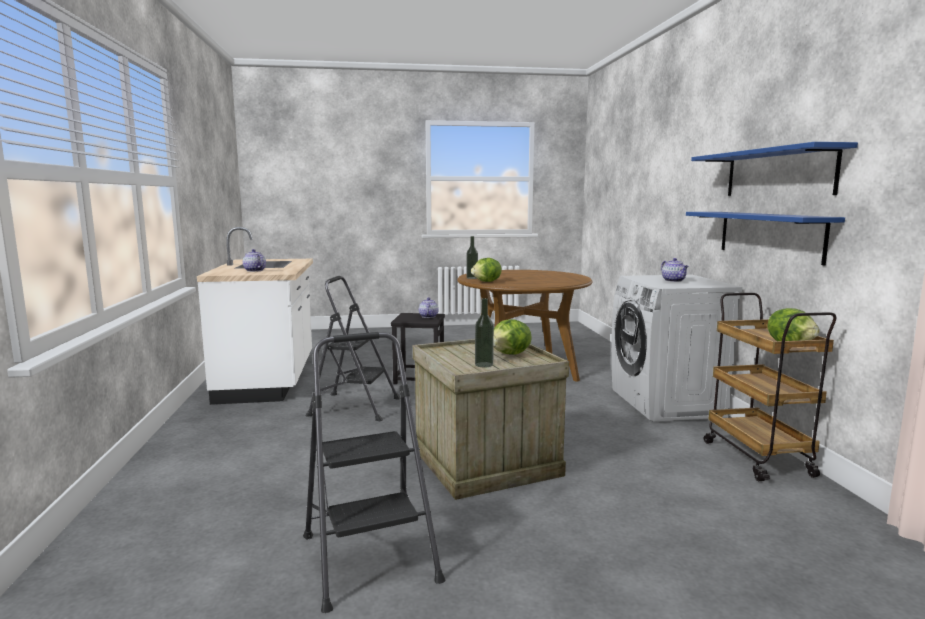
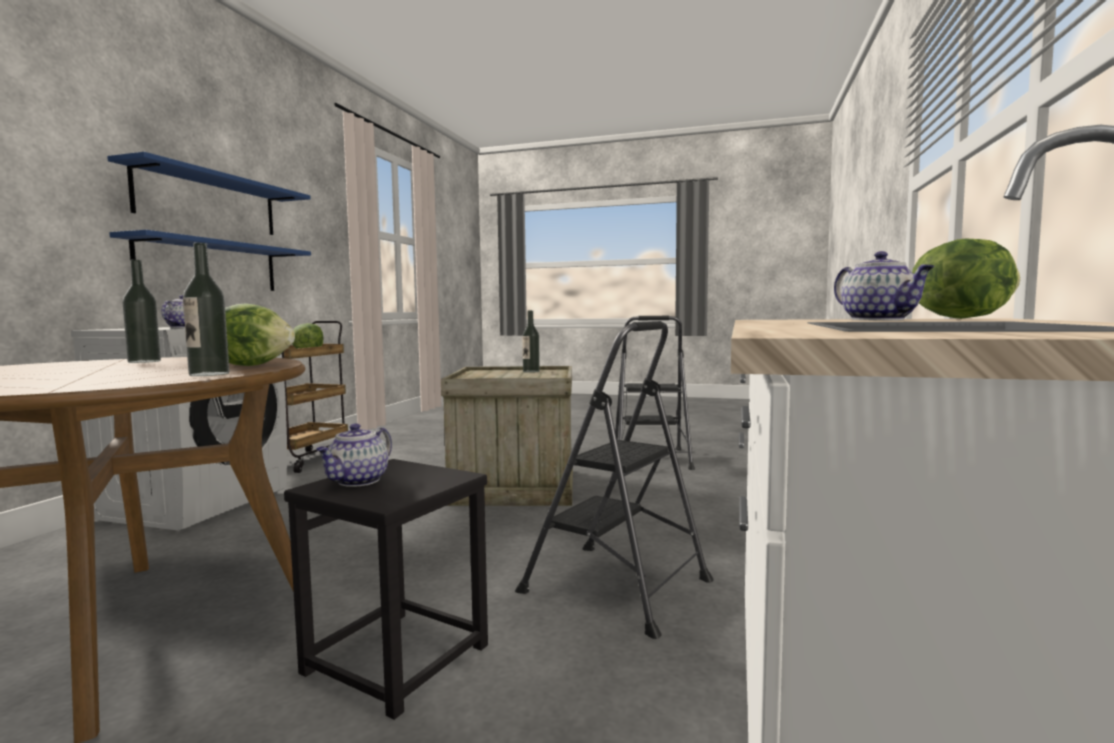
camera: 155 degrees left, 5 degrees down
lettuce [493,319,532,355] -> lettuce moved to [912,239,1020,319]
none -> bottle [122,260,161,363]

